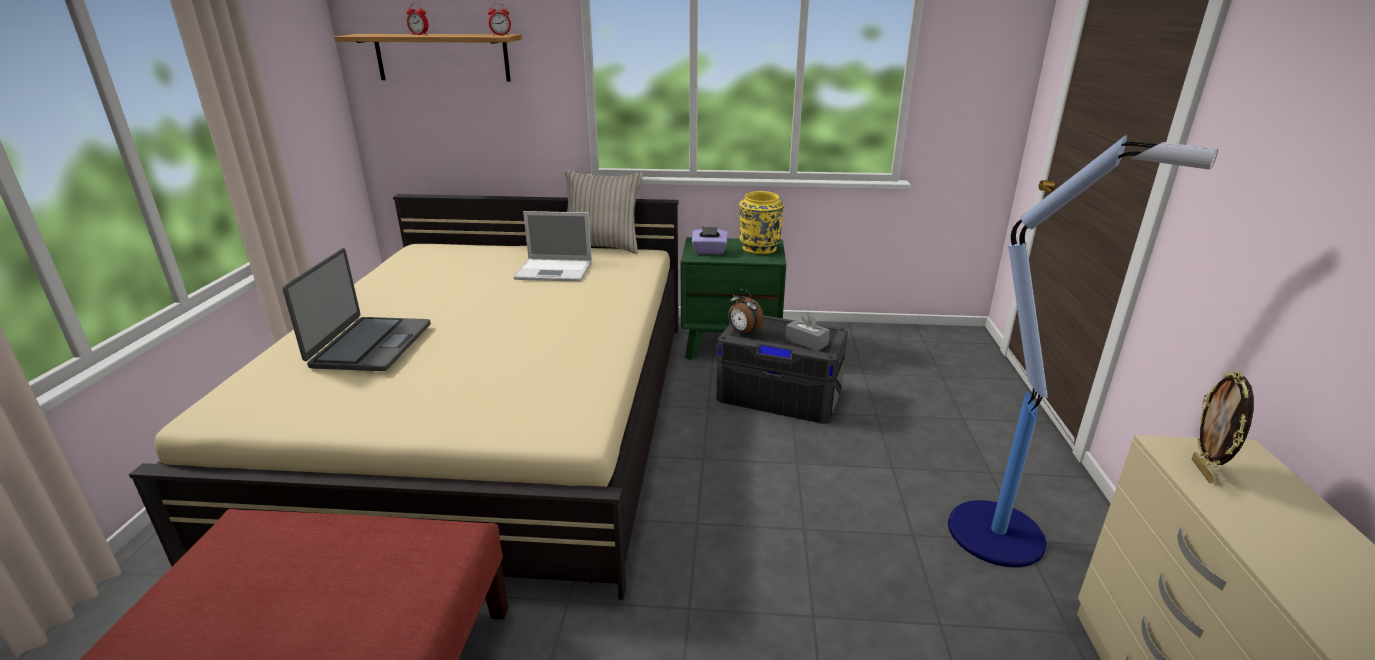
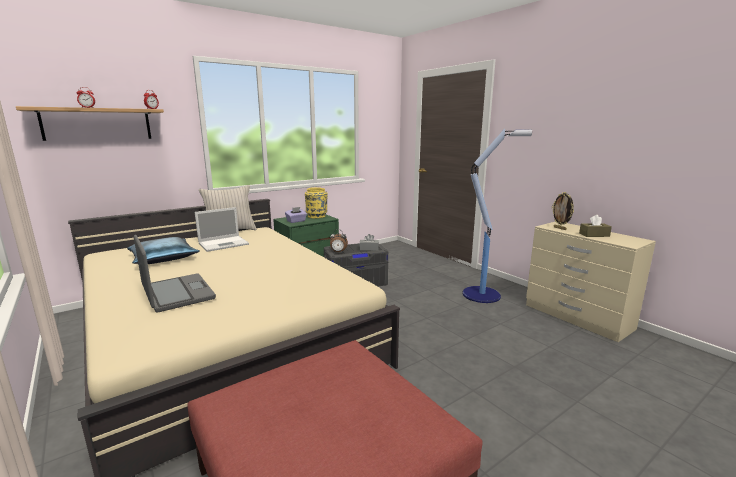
camera: 40 degrees left, 10 degrees down
none -> blue pillow [127,237,200,264]
none -> brown tissue box [579,215,612,237]

